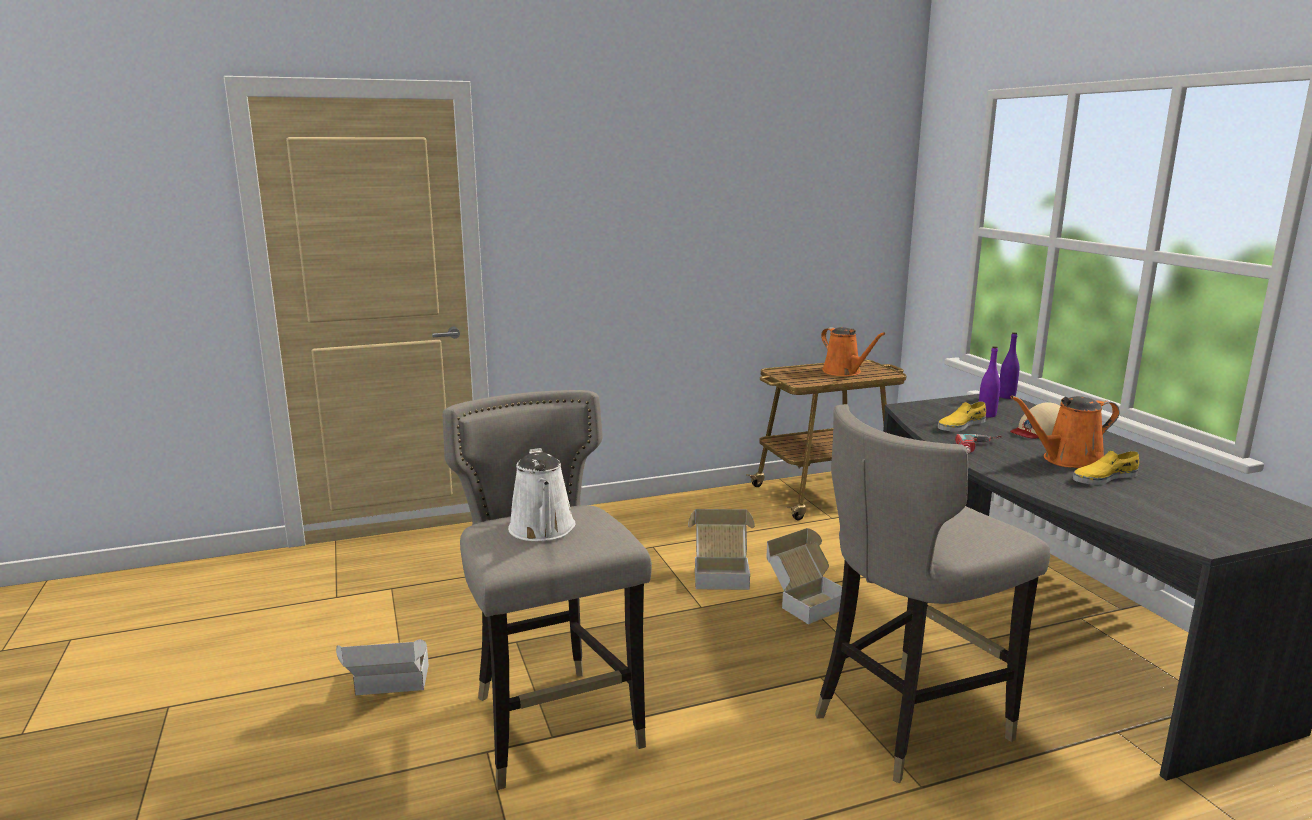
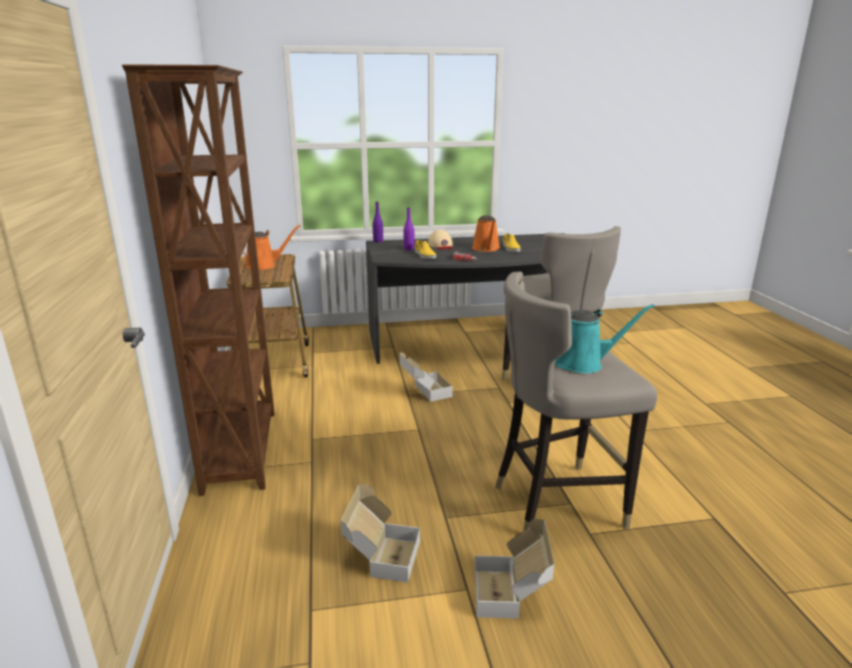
camera: 80 degrees left, 5 degrees up
white watering can [508,448,576,541] -> turquoise watering can [555,304,655,373]
cardboard box [688,509,755,590] -> cardboard box moved to [341,484,420,583]
none -> brown bookcase [122,64,275,496]

